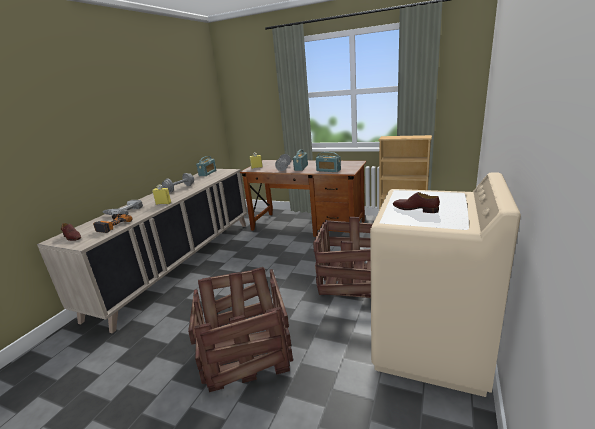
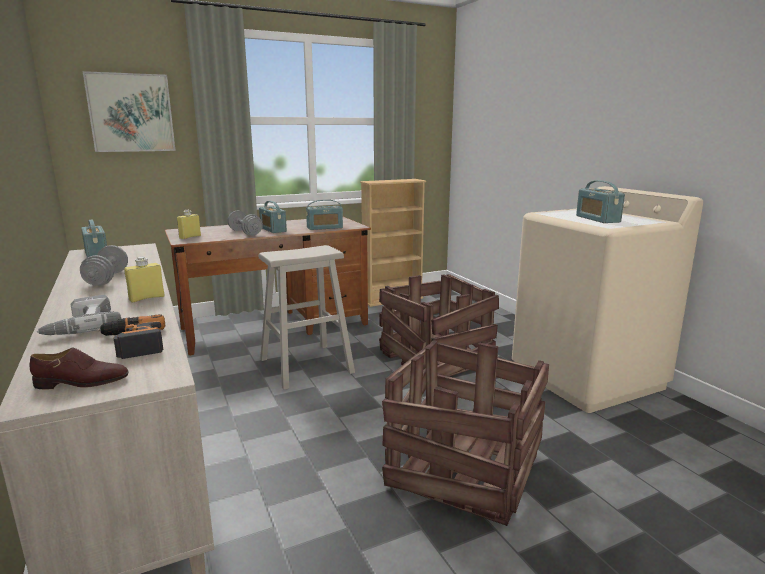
camera: 50 degrees left, 5 degrees down
brown shoe [393,192,440,213] -> radio [576,180,625,223]
none -> picture [83,71,176,152]
none -> beige stool [259,245,355,390]

